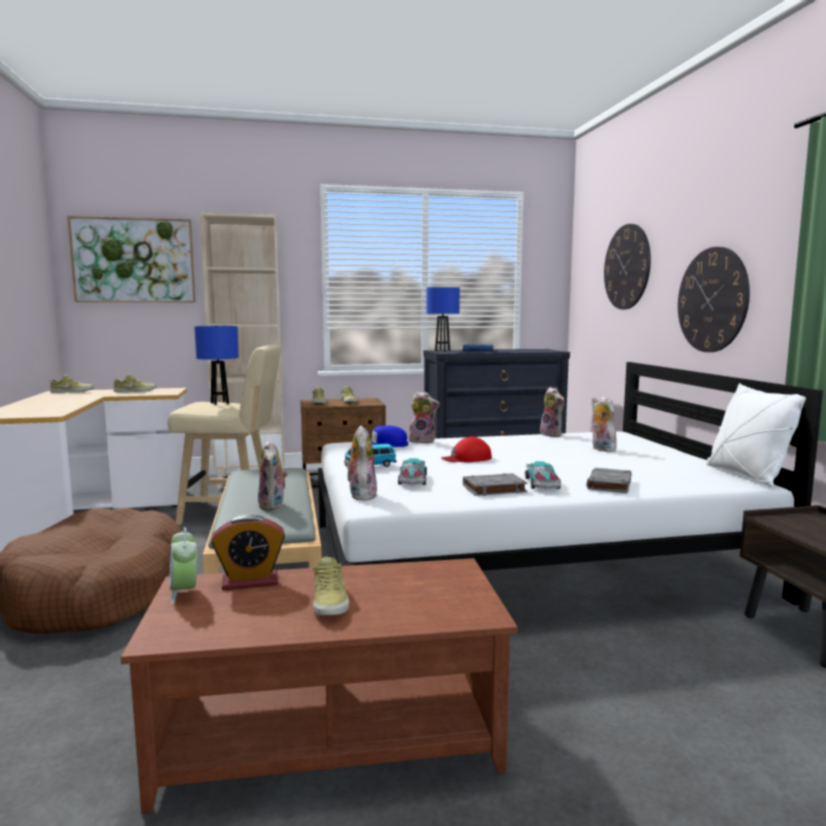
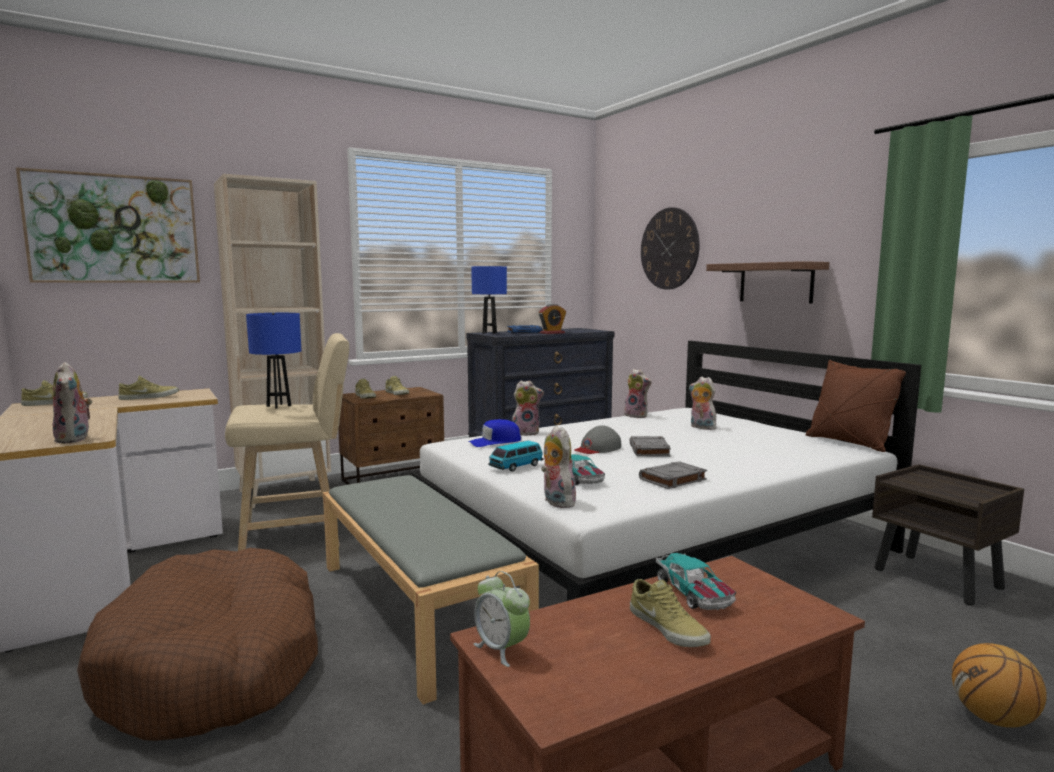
camera: 20 degrees left, 0 degrees up
alarm clock [211,514,285,590] -> alarm clock moved to [539,304,566,334]
plush toy [258,439,288,510] -> plush toy moved to [53,362,92,444]
red cap [441,437,492,462] -> grey cap [574,425,621,454]
toy car [525,461,561,489] -> toy car moved to [656,553,736,610]
grey book [586,468,632,493] -> grey book moved to [629,436,671,457]
wall clock [678,247,750,352] -> shelf [706,261,829,304]
white pillow [706,383,806,487] -> brown pillow [806,359,906,452]
none -> basketball [952,643,1046,728]

